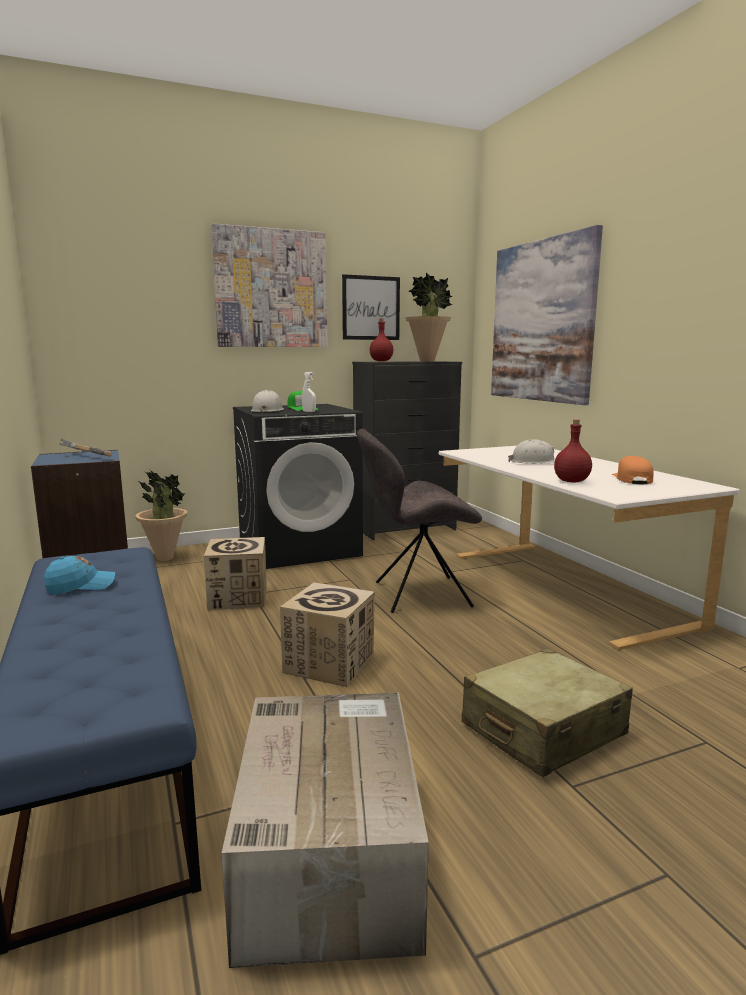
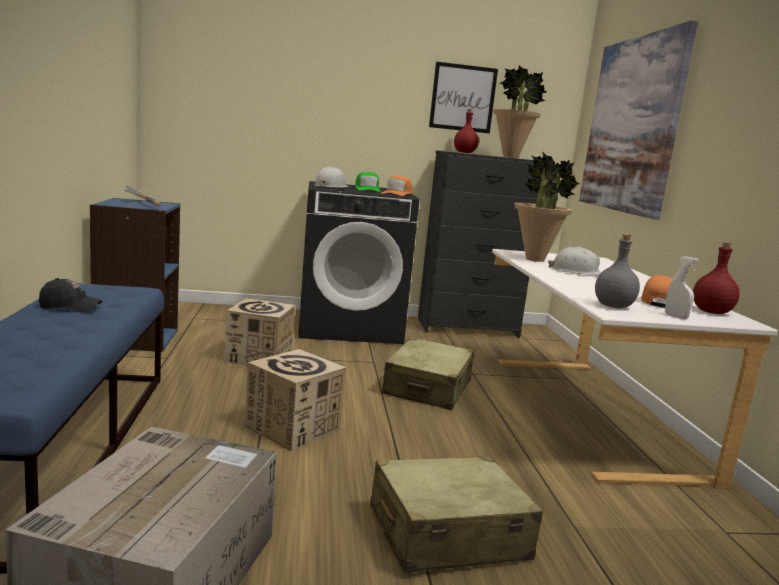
camera: 15 degrees right, 0 degrees up
blue cap [44,556,115,594] -> black cap [39,278,102,312]
potted plant [135,470,187,561] -> potted plant moved to [514,152,579,262]
picture [211,224,328,347] -> none
white spray bottle [302,372,316,412] -> white spray bottle moved to [665,256,699,319]
grey chair [357,429,482,613] -> beige suitcase [382,337,475,410]
red bottle [554,419,592,482] -> red bottle moved to [693,242,740,314]
none -> orange cap [381,176,412,196]
none -> grey bottle [595,234,640,308]

